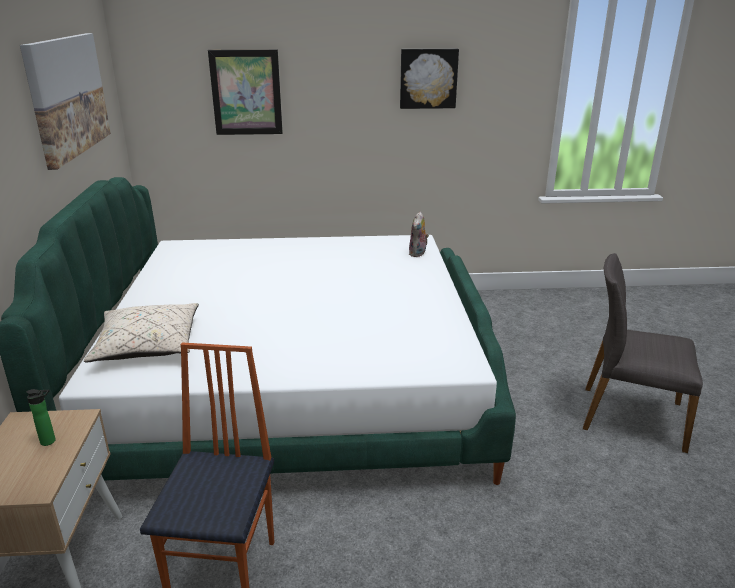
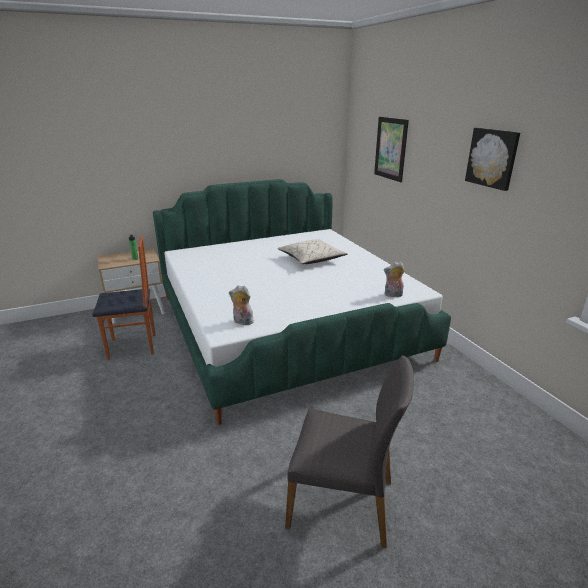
camera: 70 degrees right, 0 degrees up
picture [20,33,111,170] -> none
beige pillow [84,303,199,362] -> beige pillow moved to [278,239,347,264]
grey chair [583,253,703,453] -> grey chair turned 105 degrees clockwise [285,356,414,548]
none -> plush toy [229,285,254,325]

